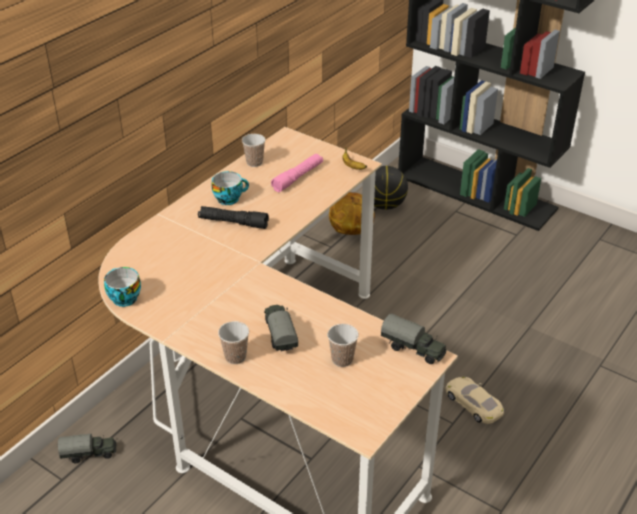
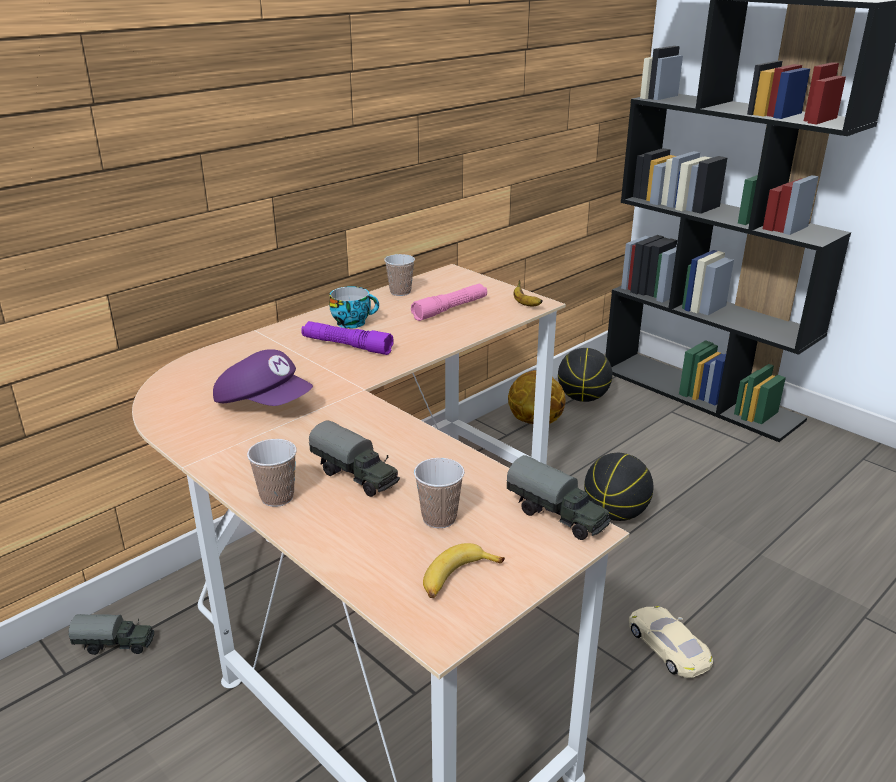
camera: 10 degrees right, 10 degrees down
cup [104,267,141,307] -> none
black flashlight [198,206,269,229] -> purple flashlight [301,321,394,355]
toy truck [264,305,298,351] -> toy truck turned 135 degrees clockwise [309,421,400,497]
none -> purple cap [213,349,313,406]
none -> banana [423,543,505,598]
none -> basketball [584,453,654,521]

